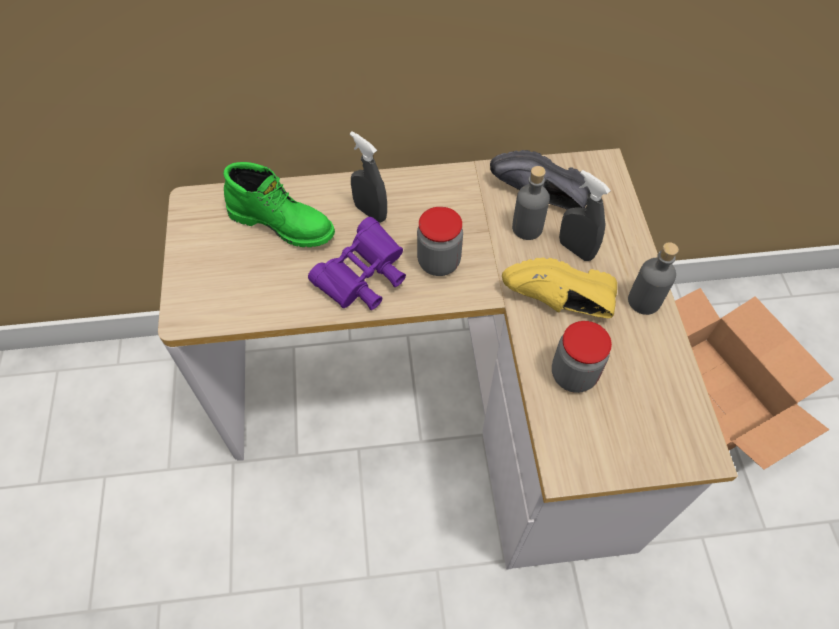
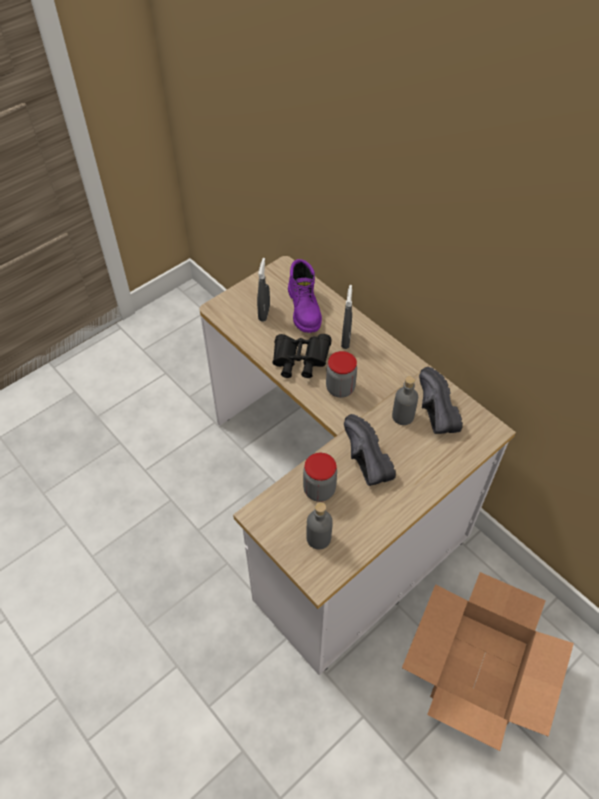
camera: 55 degrees right, 5 degrees down
green boot [224,162,335,247] -> purple boot [288,259,322,333]
purple binoculars [308,217,406,310] -> black binoculars [272,334,332,378]
yellow shoe [502,257,617,318] -> black shoe [344,414,396,486]
grey spray bottle [559,170,611,261] -> grey spray bottle moved to [257,258,270,322]
grey bottle [628,242,679,315] -> grey bottle moved to [306,502,333,549]

